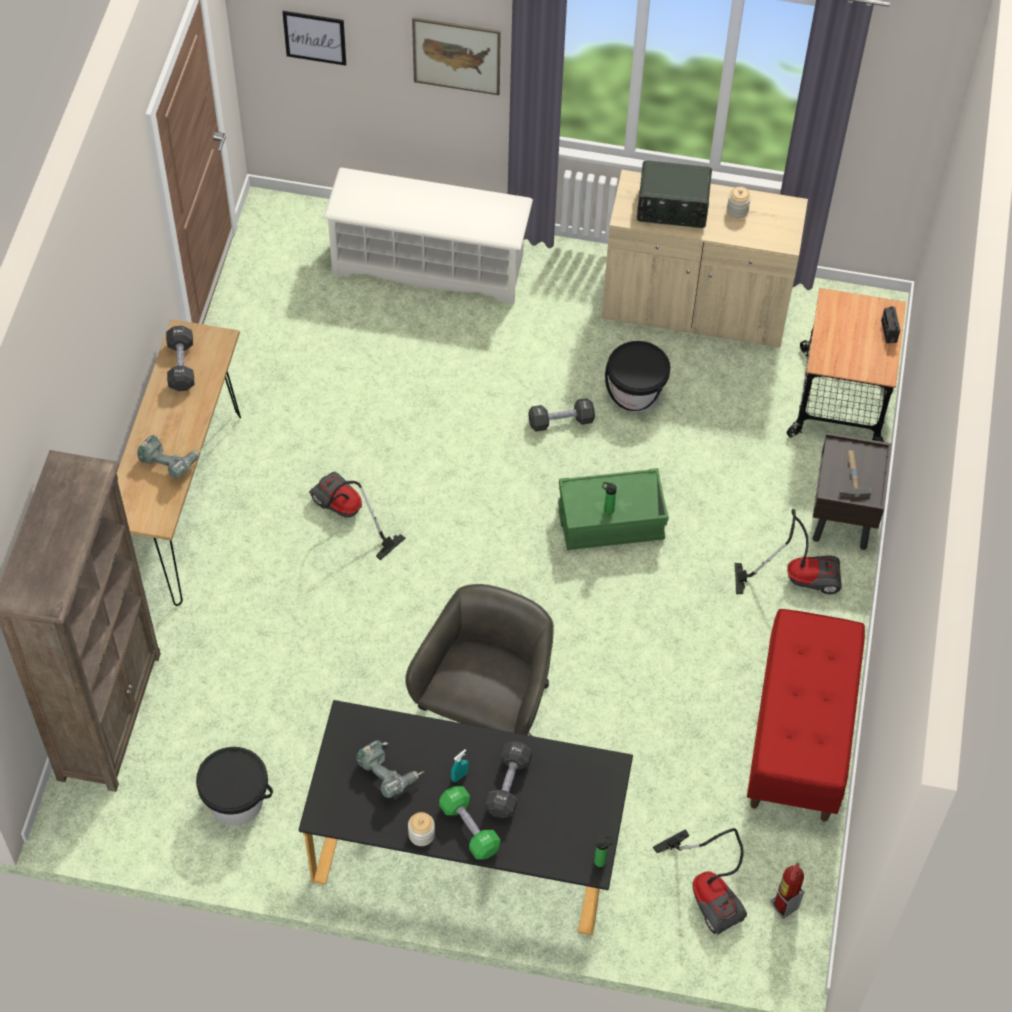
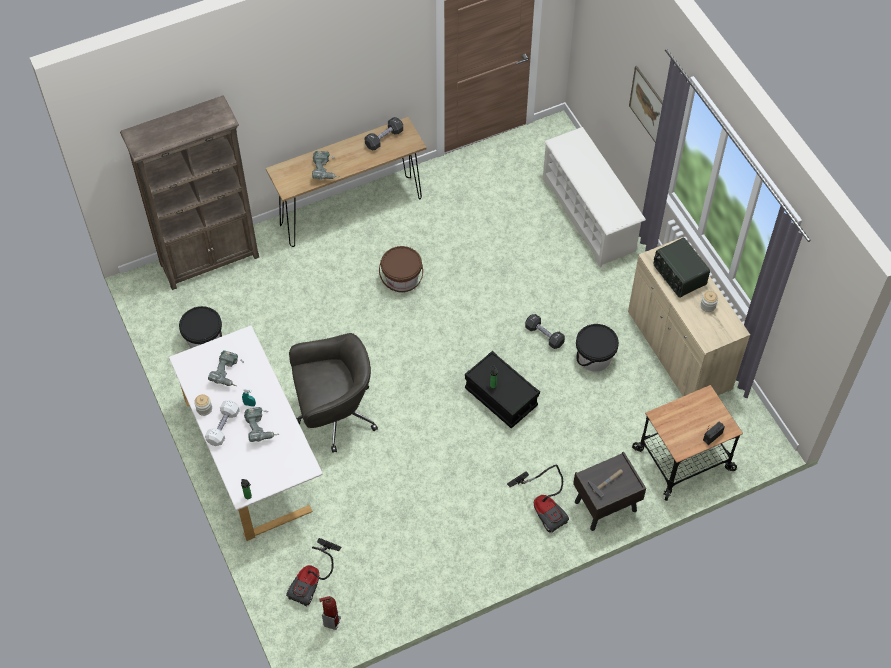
camera: 55 degrees right, 0 degrees up
picture [283,11,346,66] -> none
black desk [299,700,633,935] -> white desk [169,325,323,541]
vacuum cleaner [309,472,406,561] -> brown bucket [379,246,423,293]
green dumbbell [439,786,501,859] -> white dumbbell [205,400,240,446]
black dumbbell [486,741,532,818] -> power drill [244,407,279,442]
green storage box [558,468,669,550] -> black storage box [465,351,540,428]
red bench [747,609,865,821] -> none

